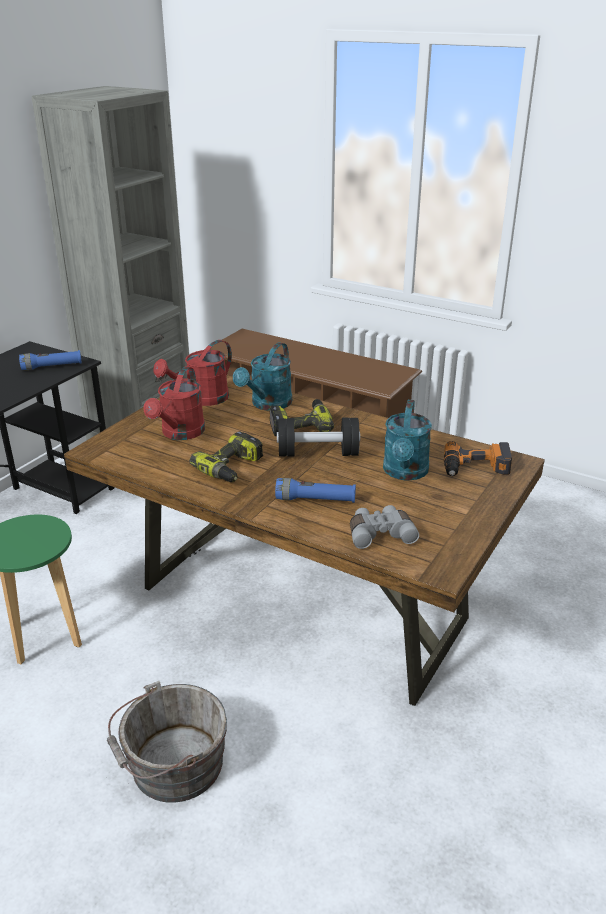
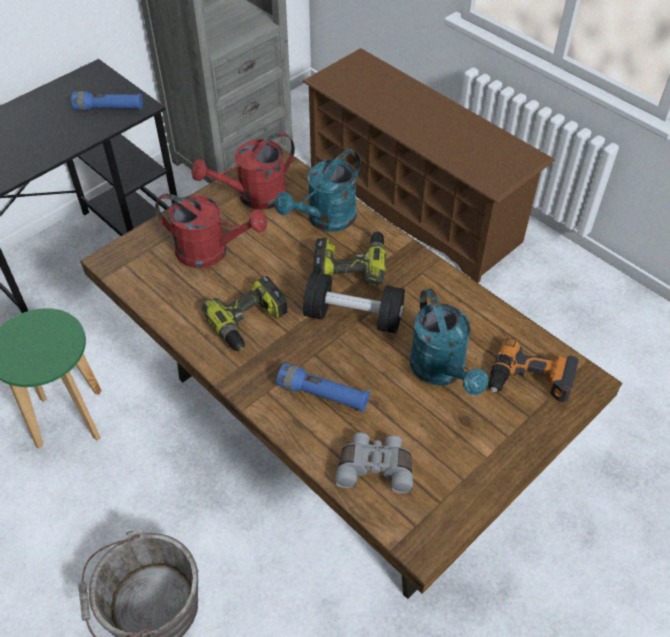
camera: 15 degrees right, 20 degrees up
red watering can [143,367,205,440] -> red watering can turned 105 degrees counterclockwise [155,194,267,268]
turquoise watering can [383,400,432,481] -> turquoise watering can turned 45 degrees counterclockwise [410,289,488,395]

